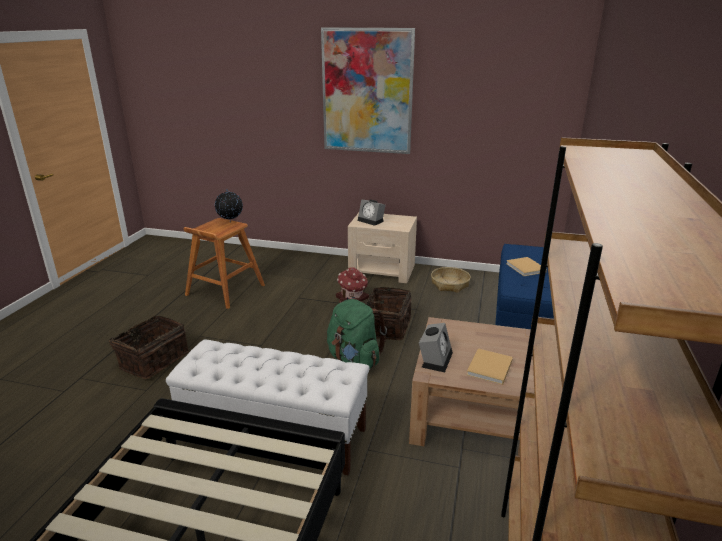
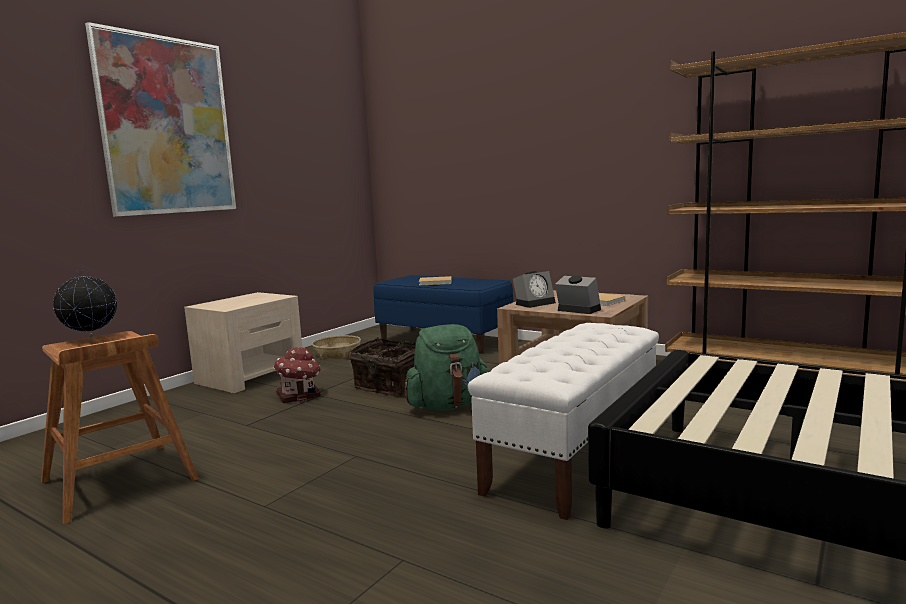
camera: 70 degrees left, 15 degrees down
basket [107,316,189,379] -> none
alarm clock [358,199,385,226] -> alarm clock moved to [513,271,556,308]

